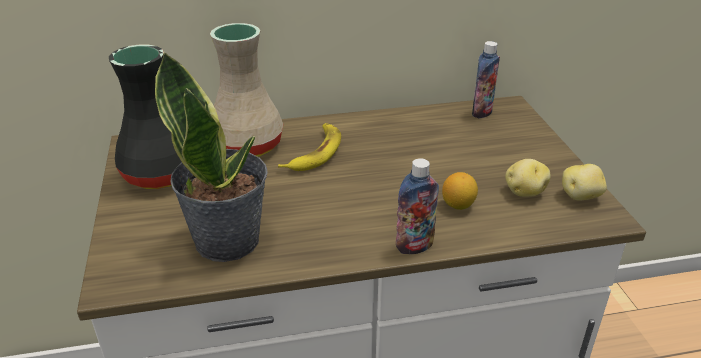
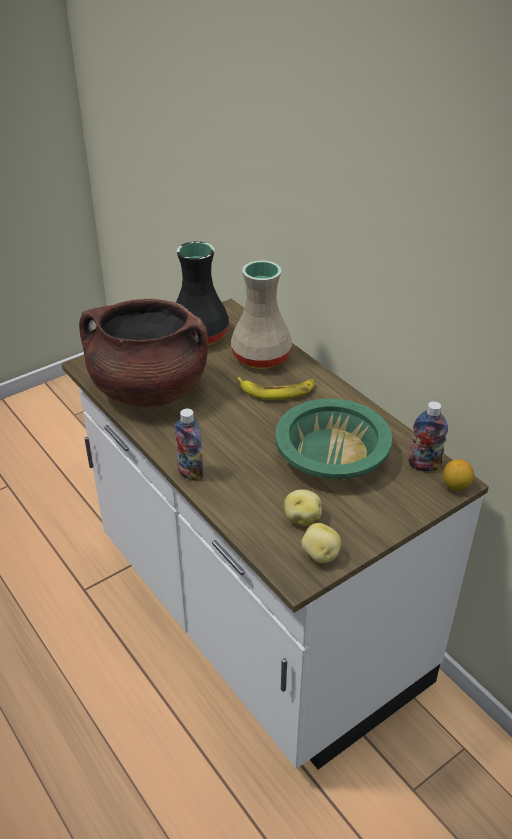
camera: 65 degrees right, 5 degrees up
potted plant [155,51,268,262] -> brown cooking pot [79,299,208,407]
lemon [442,172,478,210] -> lemon moved to [443,459,474,491]
none -> green bowl [275,398,392,481]

